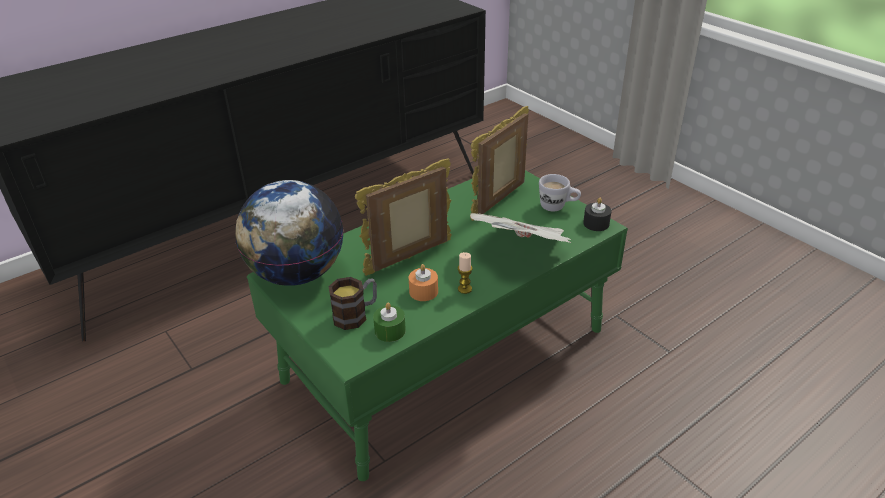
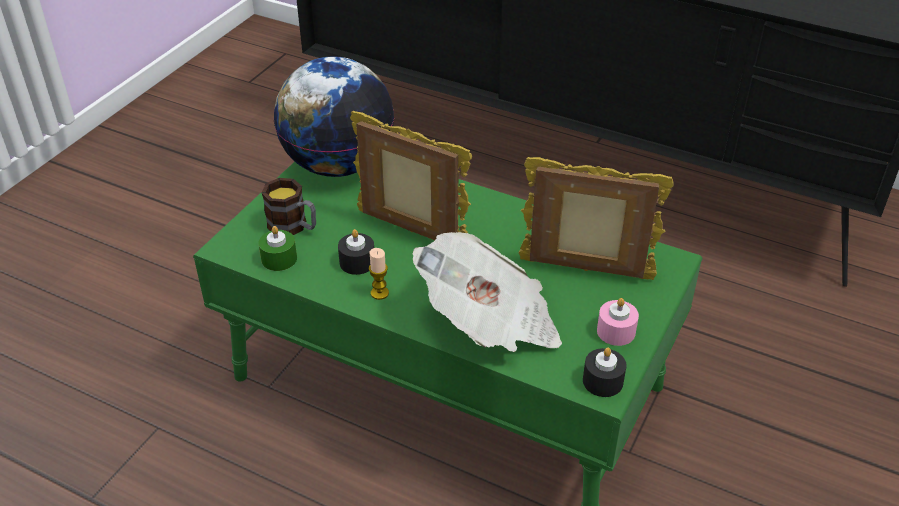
camera: 65 degrees right, 5 degrees up
orange candle [409,264,438,301] -> black candle [338,229,374,275]
white mug [539,174,581,211] -> pink candle [597,298,639,346]

